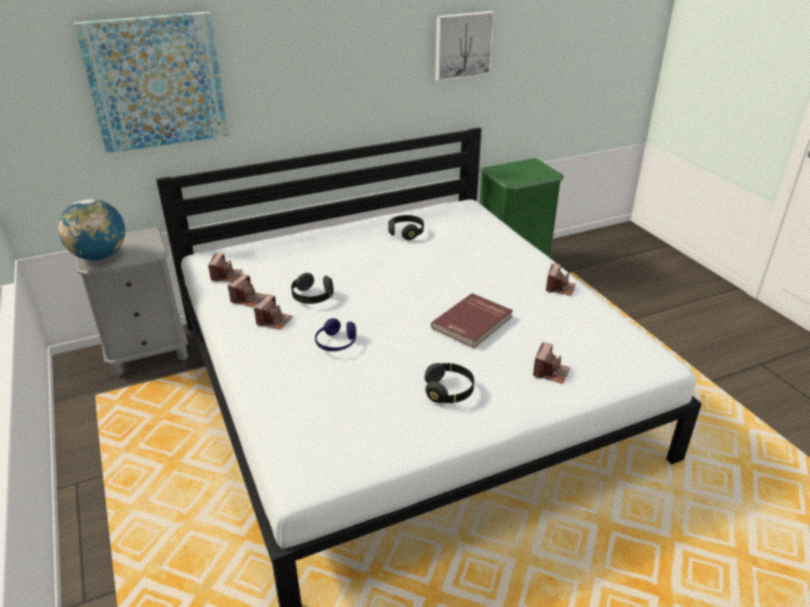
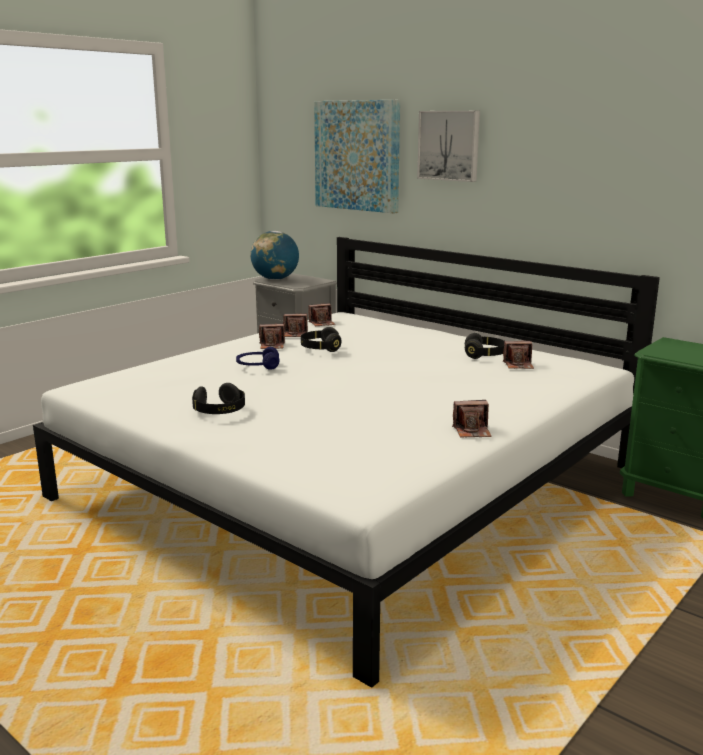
camera: 65 degrees right, 15 degrees down
red book [431,293,513,348] -> none
picture [435,11,495,82] -> picture moved to [417,111,480,182]
camera [533,342,570,384] -> camera moved to [503,341,534,369]

